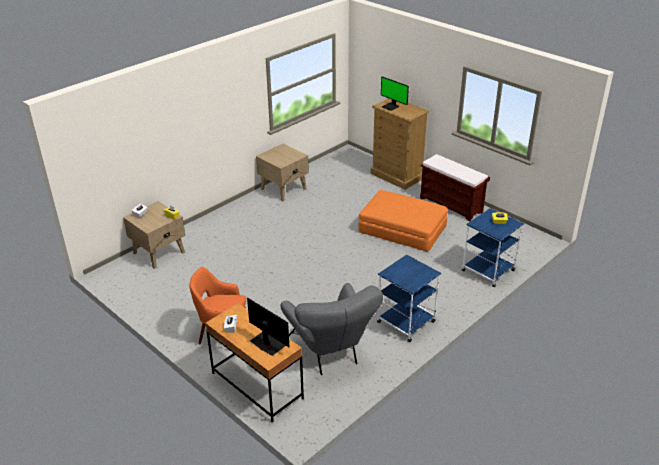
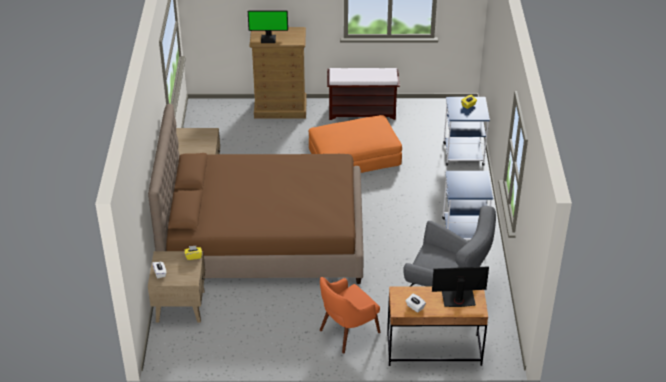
camera: 45 degrees left, 5 degrees up
none -> brown bed [148,104,364,284]

